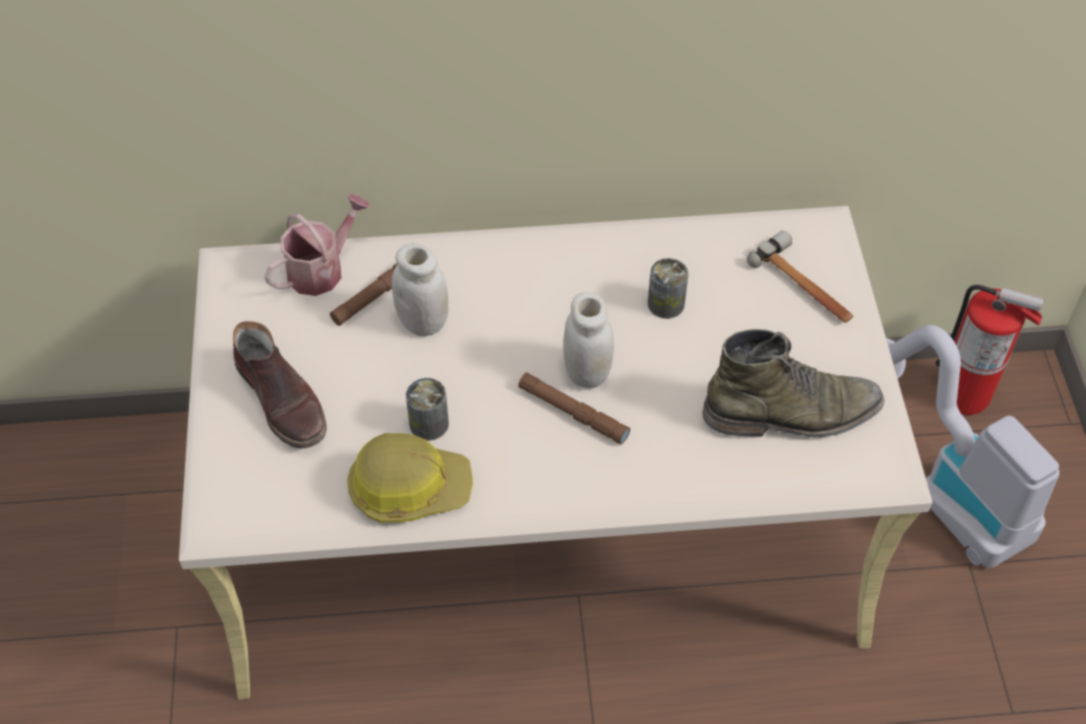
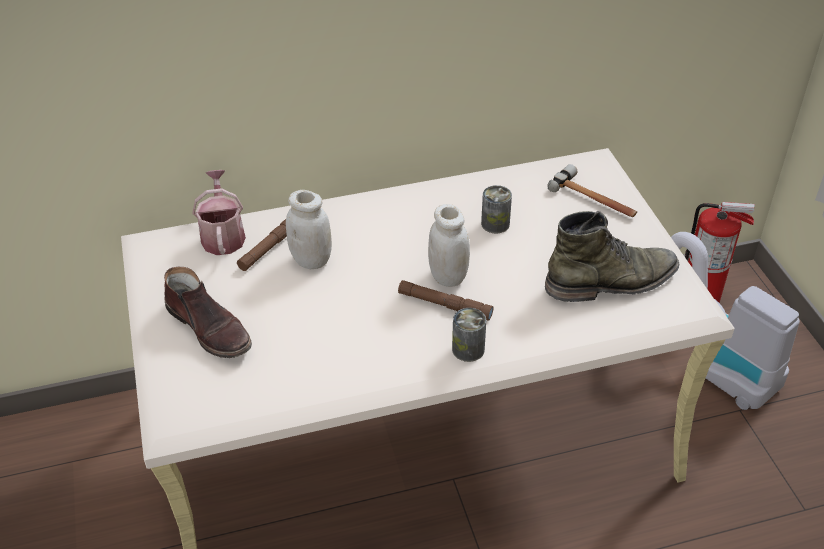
camera: 10 degrees left, 10 degrees down
watering can [264,194,371,296] -> watering can turned 45 degrees counterclockwise [192,170,246,255]
hard hat [347,433,473,523] -> none
can [406,378,449,441] -> can moved to [452,308,486,362]

